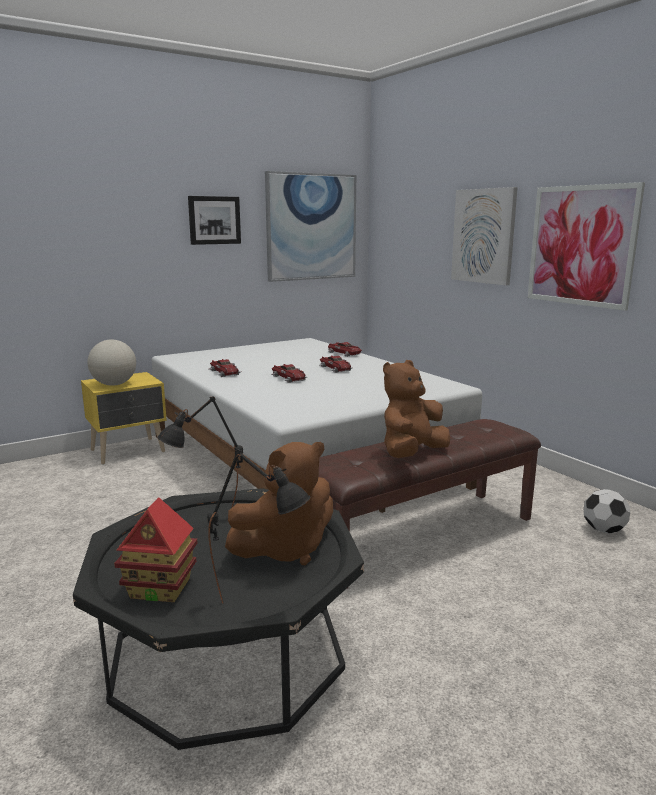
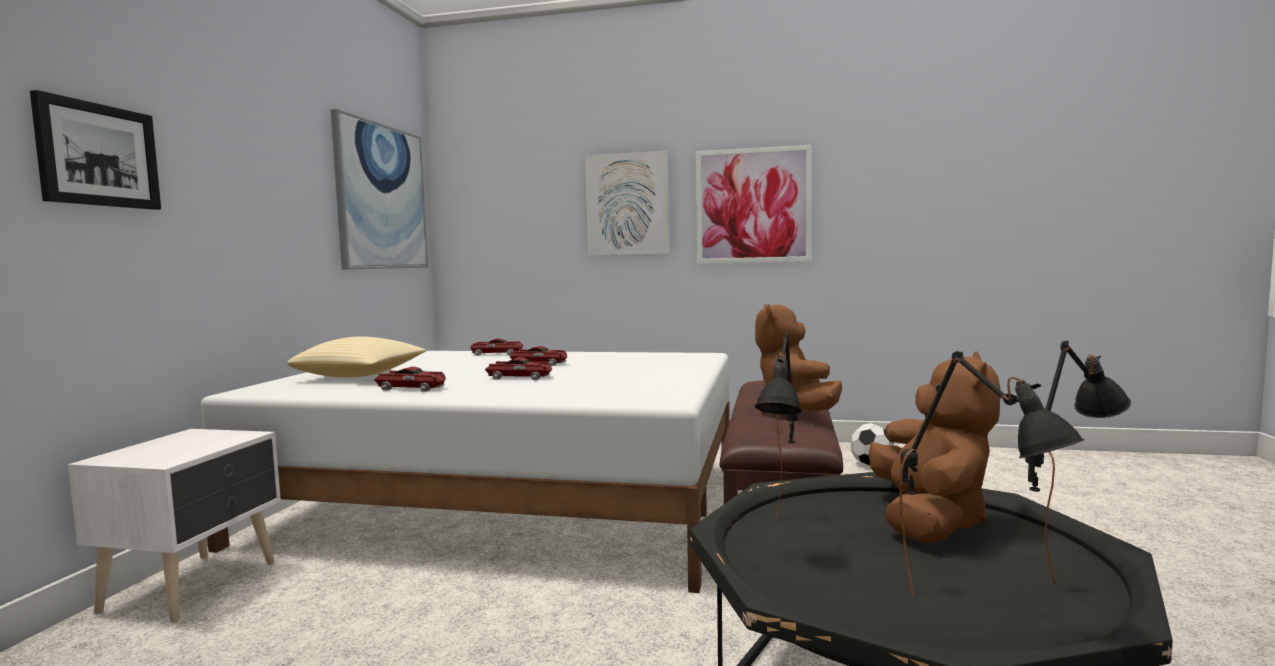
camera: 45 degrees left, 10 degrees down
yellow nightstand [81,372,167,464] -> white nightstand [68,429,281,623]
globe [87,339,136,386] -> none
toy house [114,497,197,602] -> black table lamp [899,351,1085,596]
picture [188,196,241,245] -> picture moved to [30,90,161,210]
none -> pillow [287,336,426,378]

